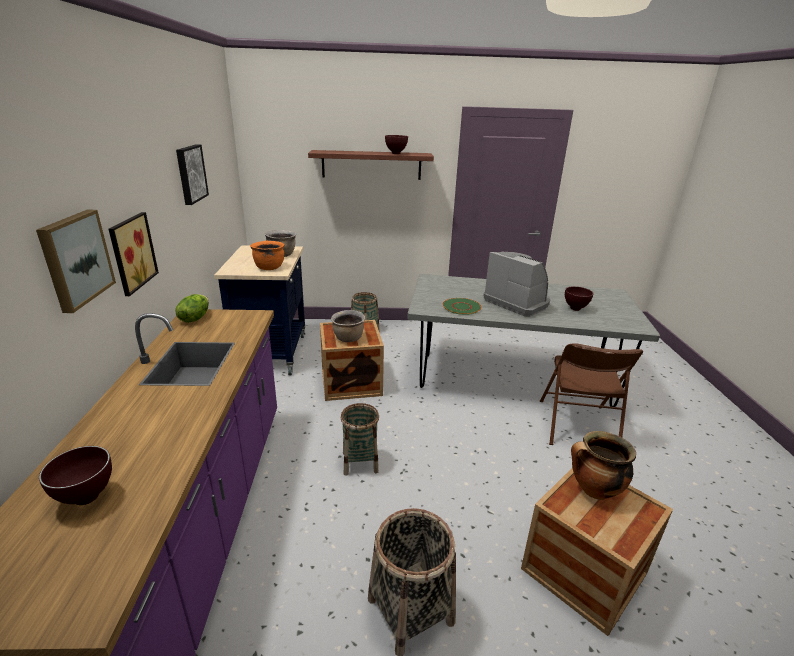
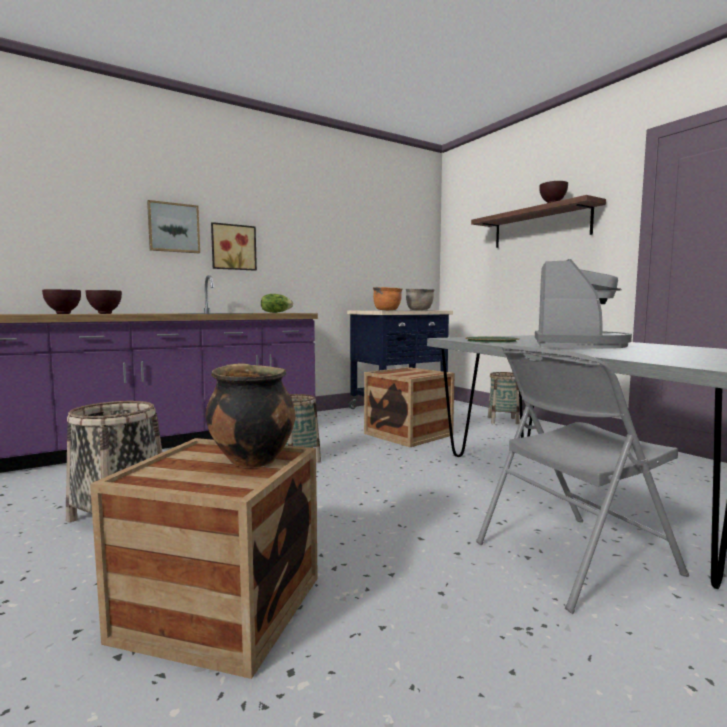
camera: 60 degrees right, 20 degrees down
picture [176,144,209,205] -> none
brown cooking pot [331,310,365,342] -> none
brown chair [540,343,643,445] -> grey chair [476,345,689,614]
brown bowl [565,286,593,311] -> brown bowl moved to [85,290,122,314]

